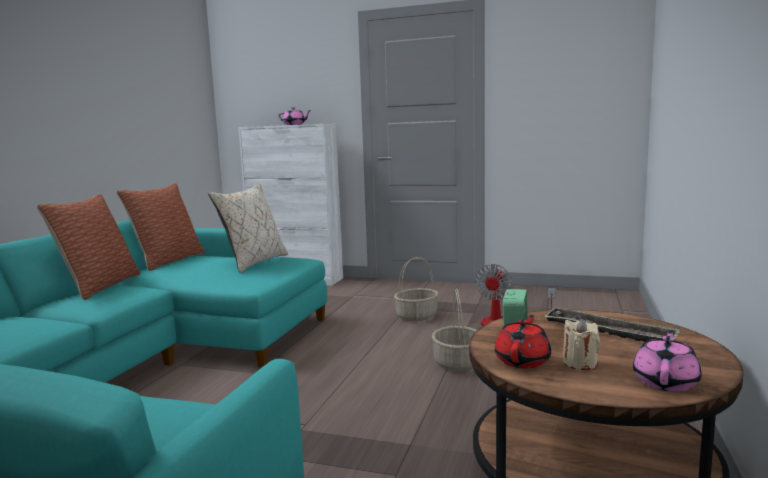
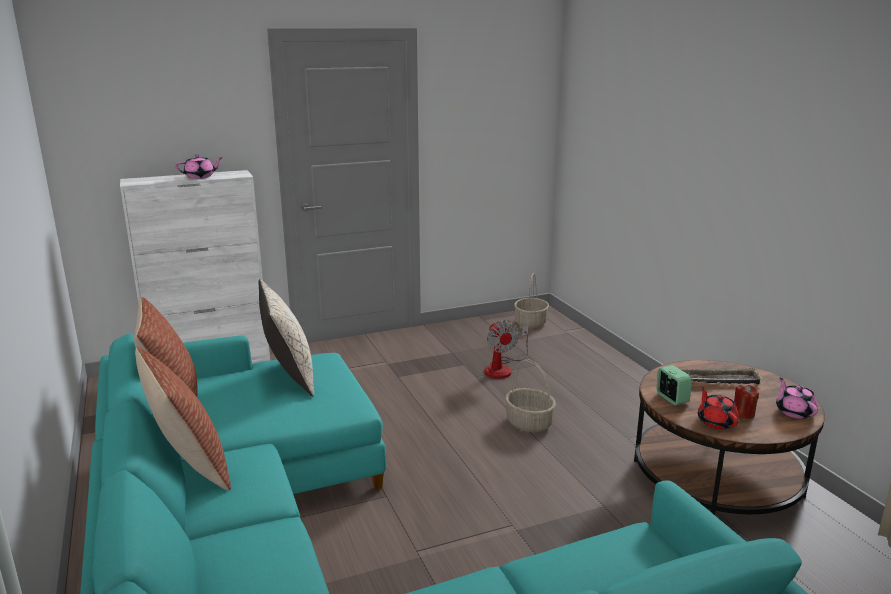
camera: 40 degrees left, 10 degrees up
basket [394,257,439,321] -> basket moved to [514,273,549,328]
beige candle [563,318,600,370] -> red candle [734,385,759,419]

